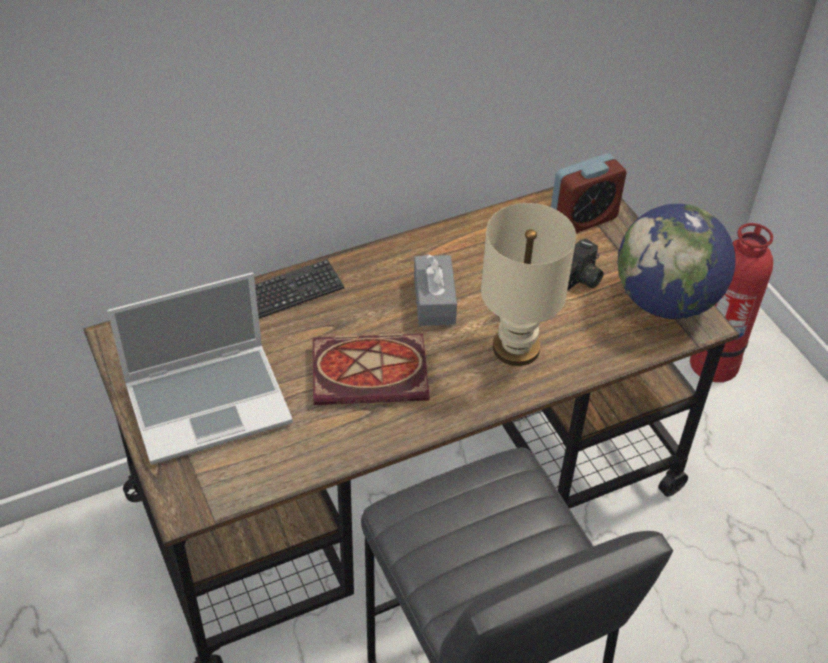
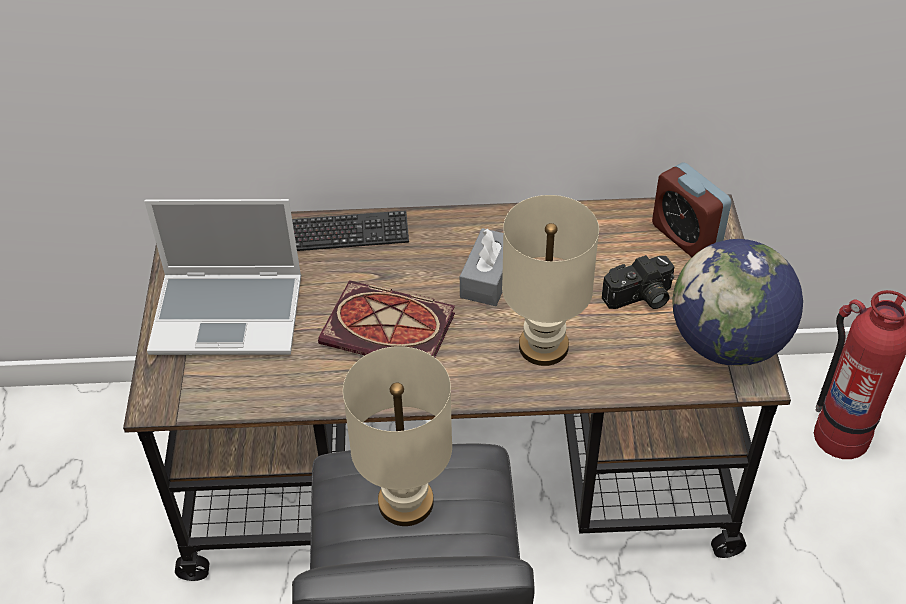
camera: 25 degrees right, 0 degrees up
alarm clock [551,153,627,233] -> alarm clock turned 60 degrees clockwise [652,162,732,257]
none -> beige table lamp [343,346,452,526]

